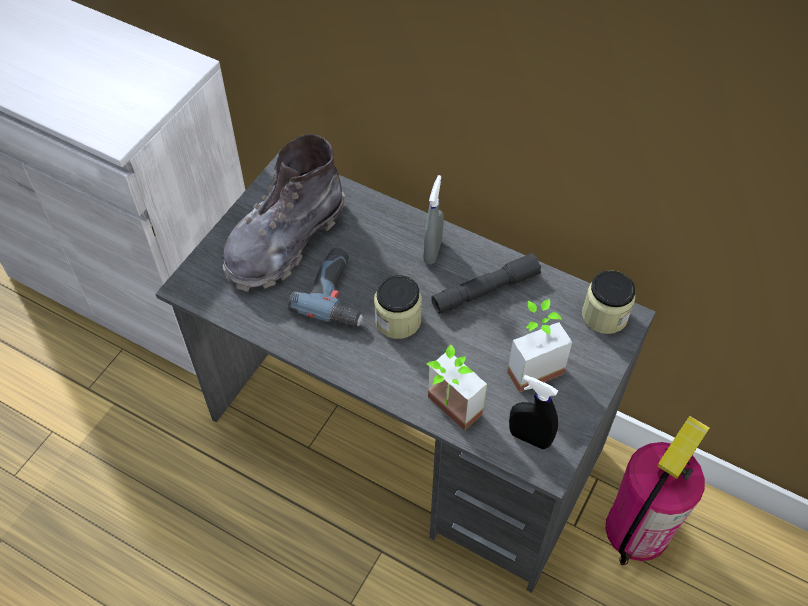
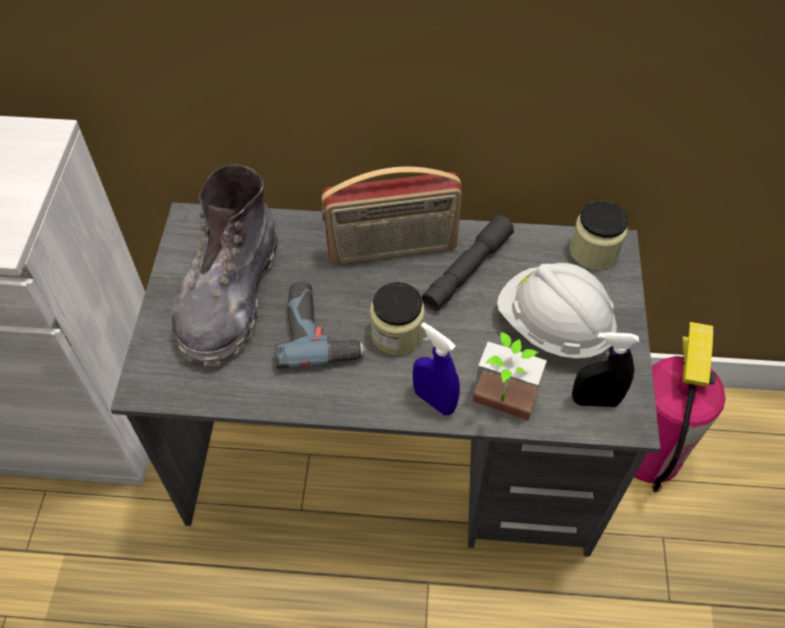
camera: 25 degrees left, 0 degrees up
grey spray bottle [423,175,444,264] -> radio [322,167,462,265]
potted plant [507,299,572,392] -> white hard hat [497,263,617,360]
none -> blue spray bottle [413,322,460,415]

